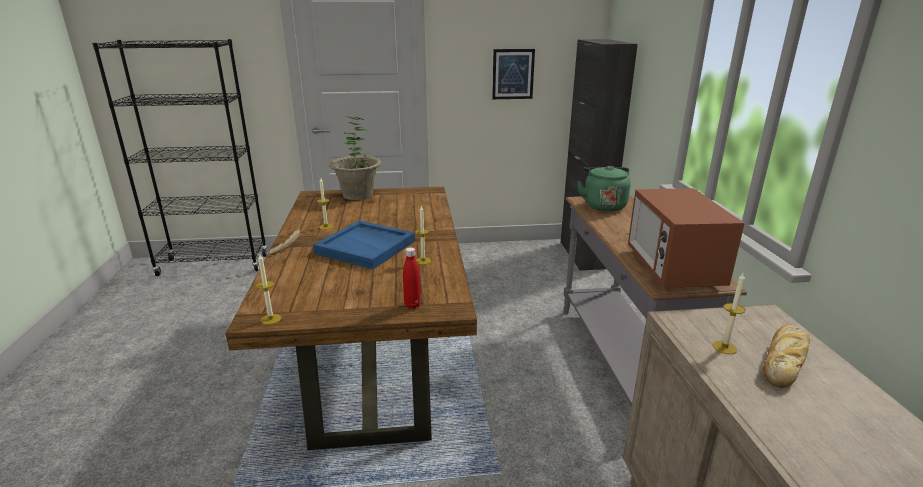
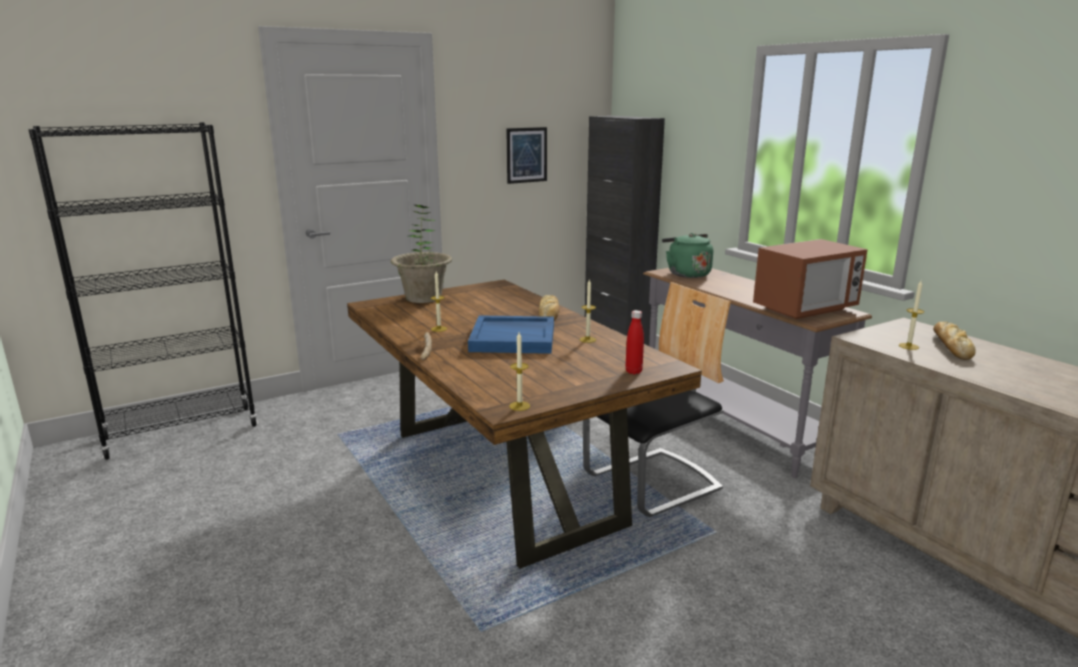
camera: 25 degrees left, 5 degrees down
microwave [628,188,745,288] -> microwave turned 90 degrees counterclockwise [753,239,868,319]
none -> bread [539,295,560,321]
none -> chair [583,282,731,517]

